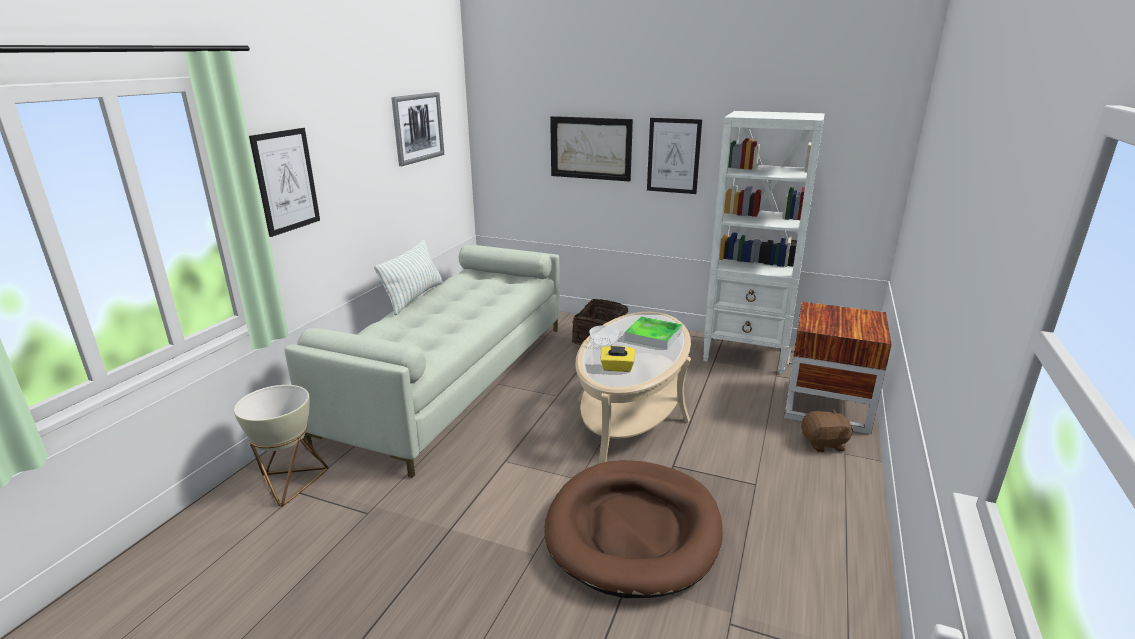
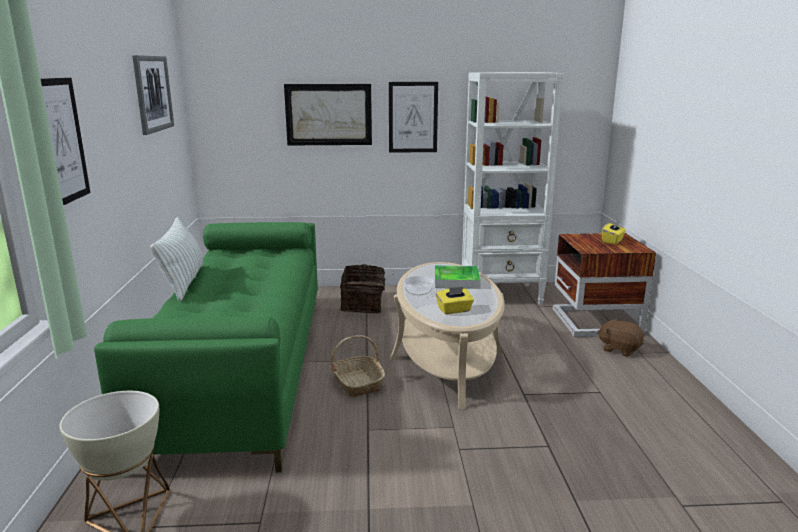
camera: 25 degrees left, 5 degrees down
white sofa [284,245,560,478] -> green sofa [94,222,318,478]
brown dog bed [544,460,723,598] -> none
brown plush toy [801,409,853,452] -> brown plush toy turned 120 degrees counterclockwise [597,318,644,357]
none -> basket [330,335,385,397]
none -> yellow tissue box [602,221,626,244]

